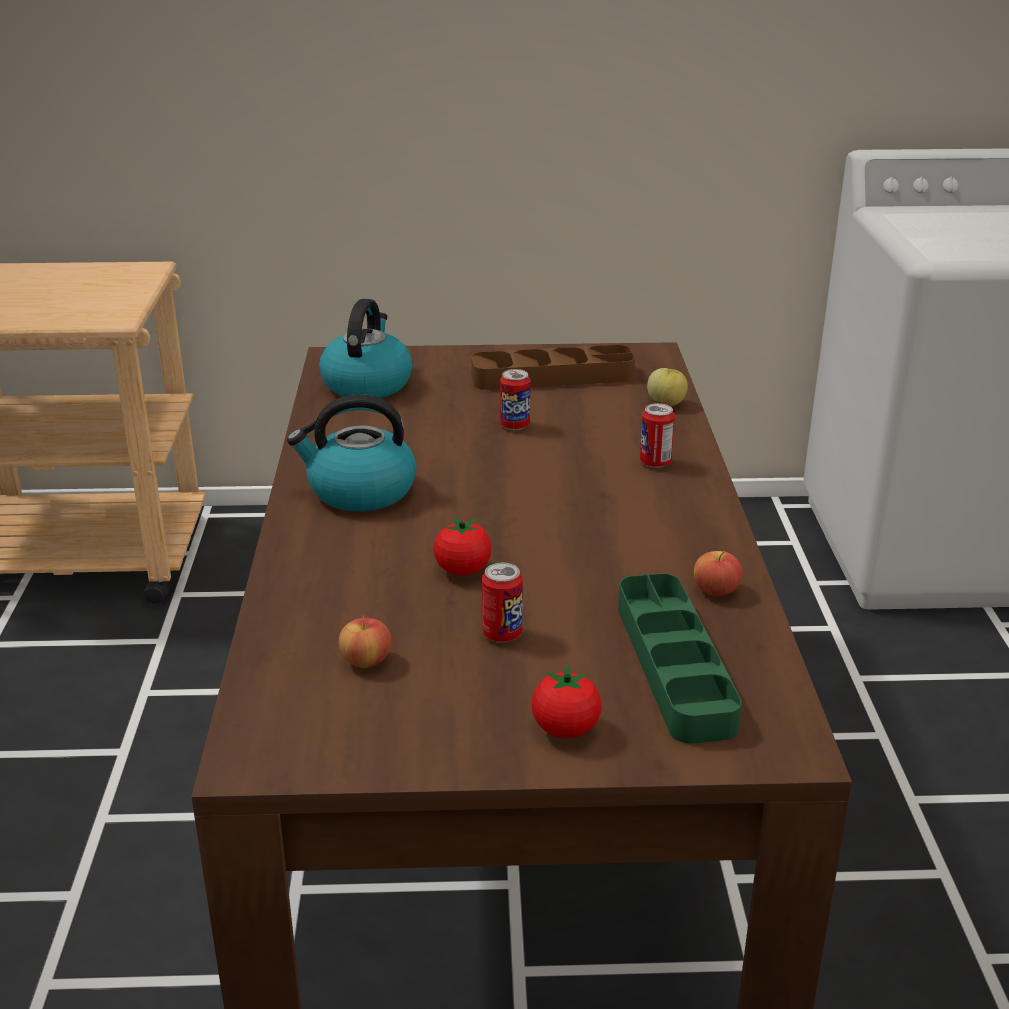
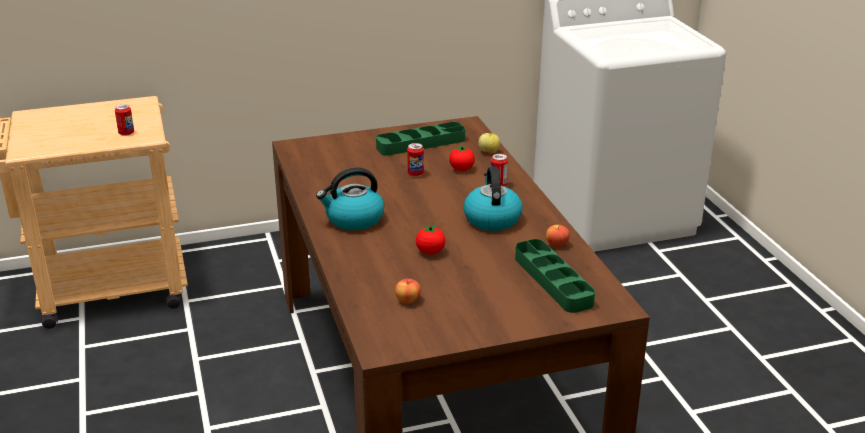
camera: 15 degrees left, 0 degrees up
kettle [319,299,413,398] -> kettle moved to [463,166,523,231]
brown tray [471,345,635,390] -> green tray [376,122,465,155]
can [482,563,523,642] -> can moved to [115,104,134,136]
tomato [532,665,602,738] -> tomato moved to [449,145,475,171]

